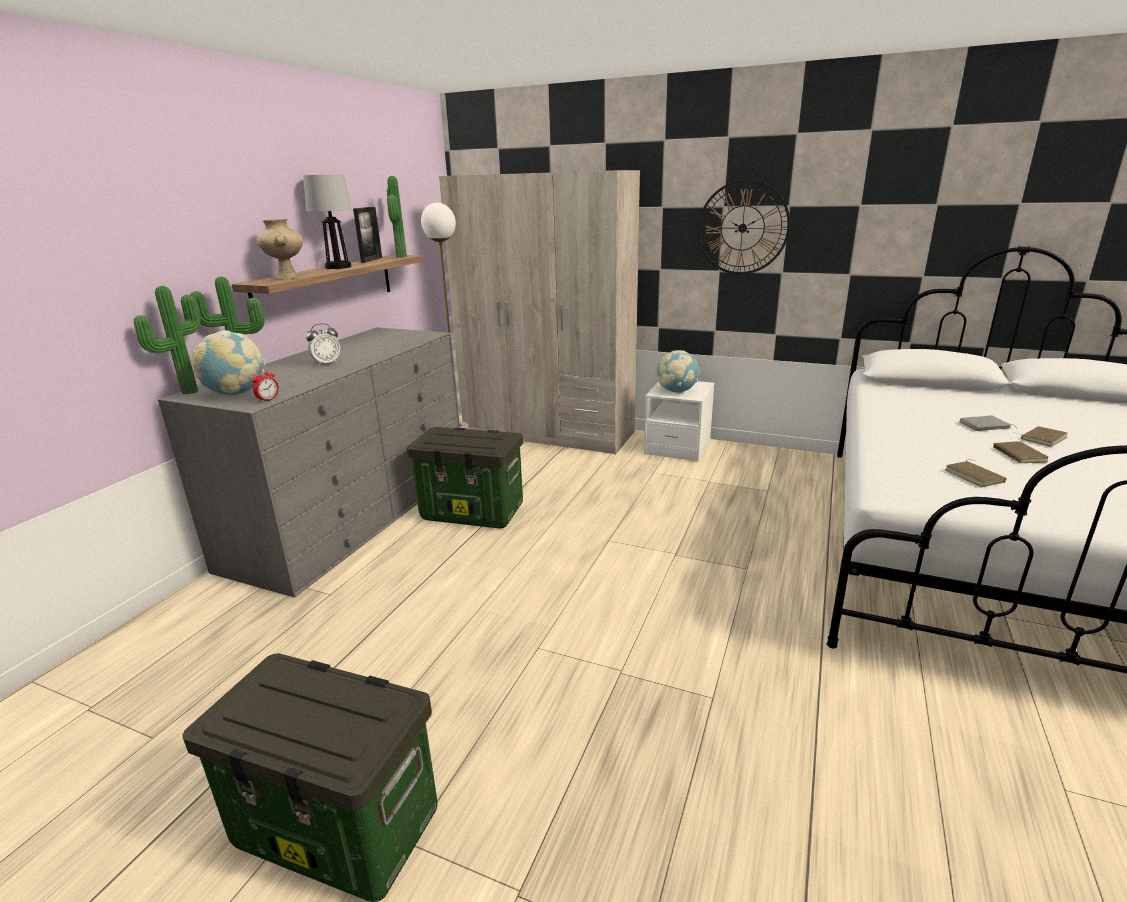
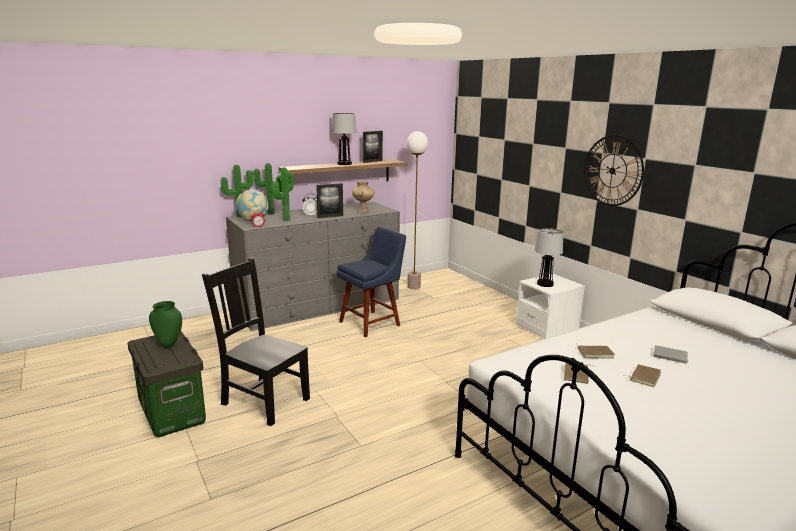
camera: 35 degrees right, 5 degrees down
beige vase [256,219,303,280] -> beige vase moved to [352,181,374,212]
potted plant [387,176,407,258] -> potted plant moved to [272,167,294,221]
storage box [406,427,523,529] -> blue chair [336,227,406,337]
beige wardrobe [439,170,640,455] -> none
globe [657,350,700,393] -> table lamp [535,228,563,287]
brown book [1017,426,1067,447] -> brown book moved to [577,345,615,359]
none -> green vase [149,301,182,348]
none -> black chair [202,258,310,426]
none -> picture frame [316,183,343,218]

